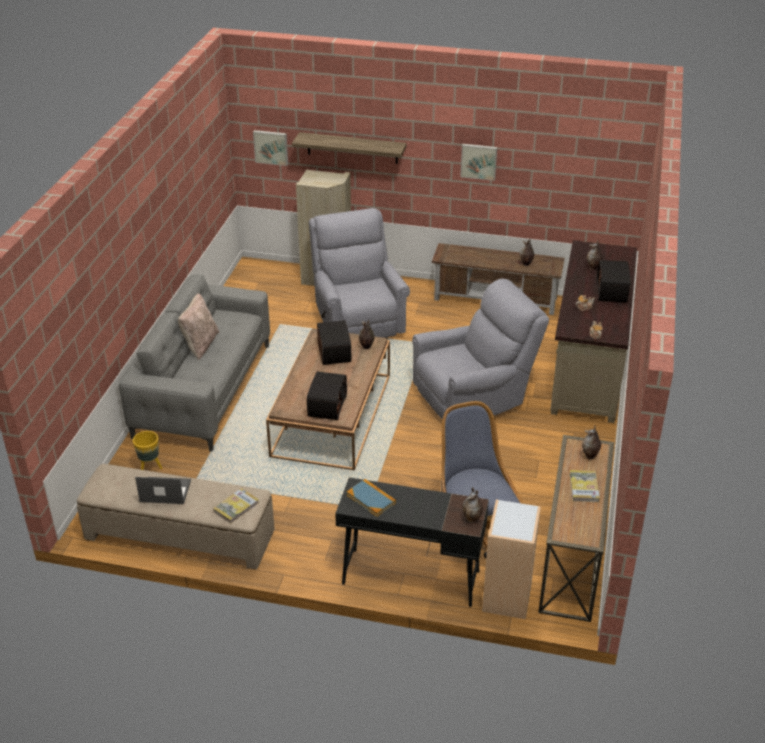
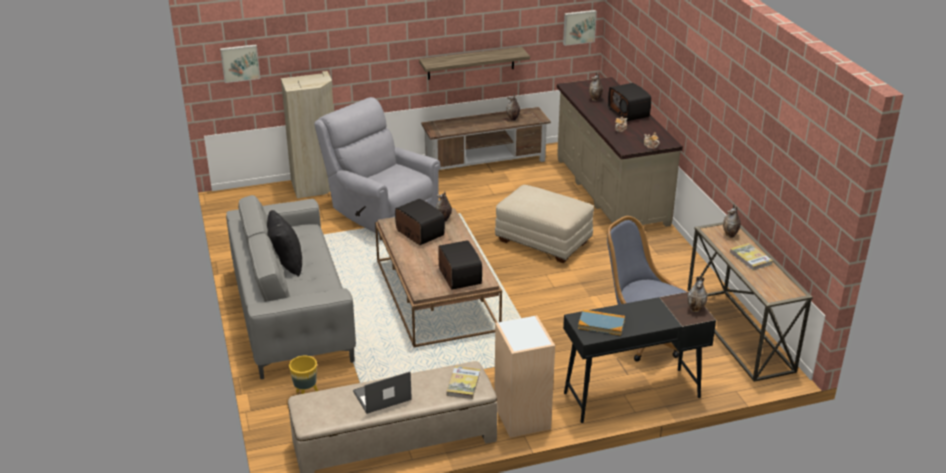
camera: 30 degrees left, 5 degrees down
beige pillow [178,293,219,360] -> black pillow [267,210,302,277]
shelf [292,132,407,164] -> shelf moved to [419,47,530,80]
grey armchair [412,278,549,420] -> beige ottoman [495,185,594,263]
picture [460,144,497,181] -> picture moved to [563,10,597,46]
bookcase [482,499,541,619] -> bookcase moved to [494,315,555,438]

